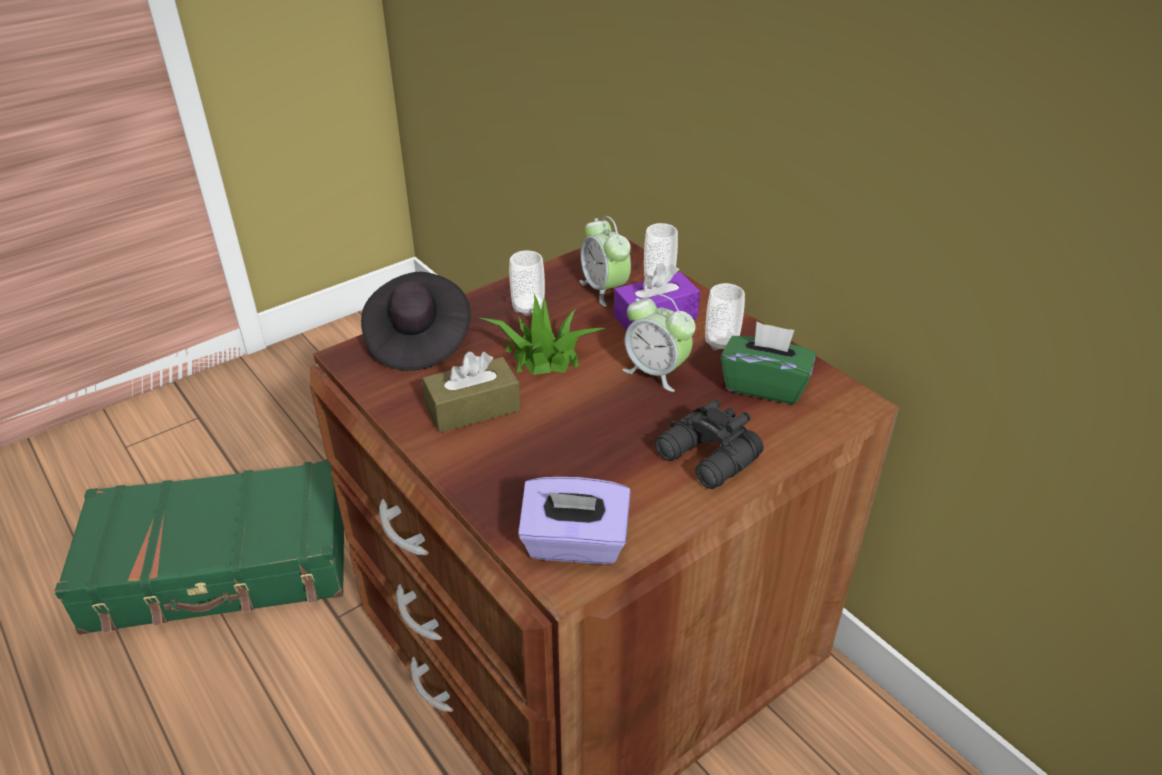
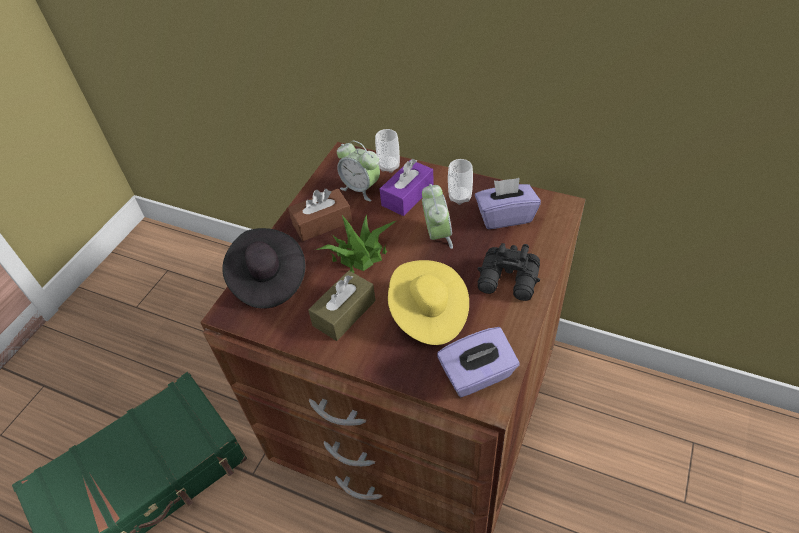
camera: 25 degrees left, 10 degrees up
cup [509,251,545,316] -> brown tissue box [288,189,352,241]
alarm clock [622,293,696,392] -> alarm clock turned 105 degrees counterclockwise [422,184,453,249]
green tissue box [721,322,816,404] -> purple tissue box [475,178,541,229]
none -> yellow hat [388,260,469,345]

